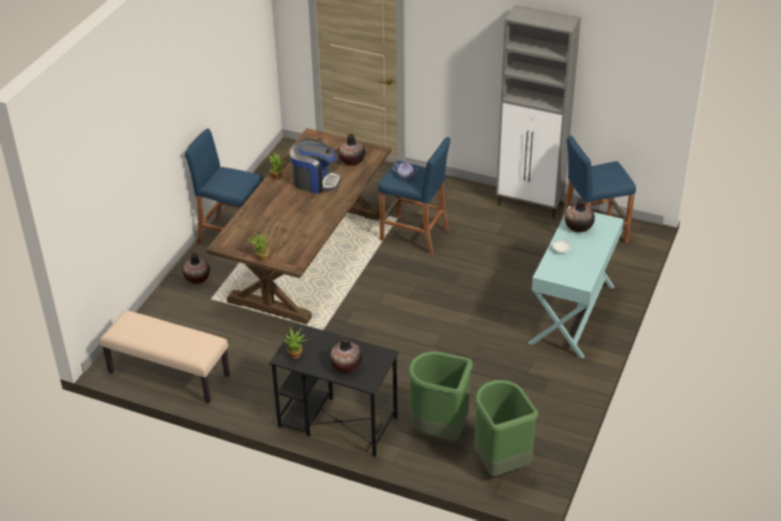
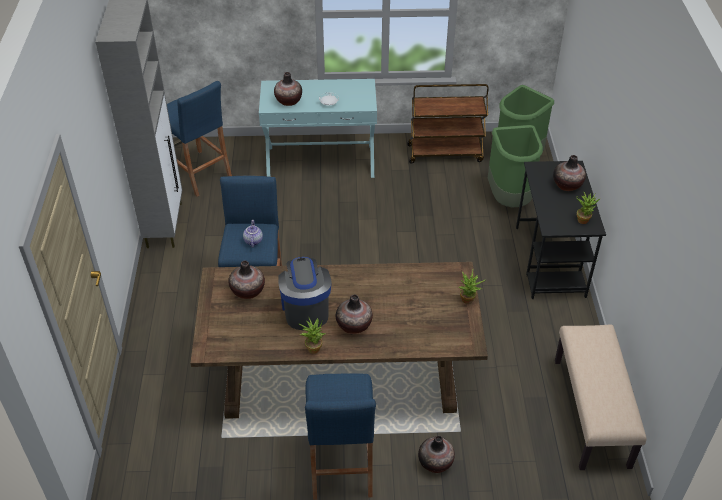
camera: 115 degrees left, 5 degrees up
none -> vase [336,295,373,334]
none -> brown cart [407,84,489,164]

